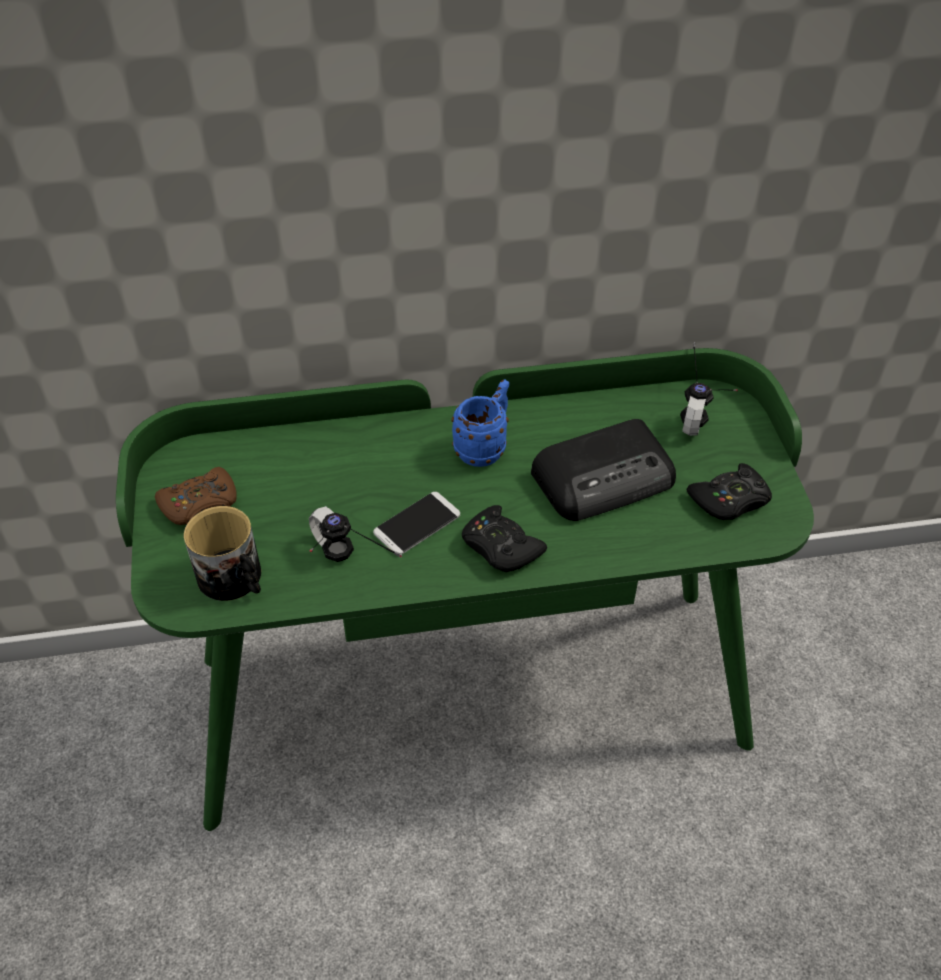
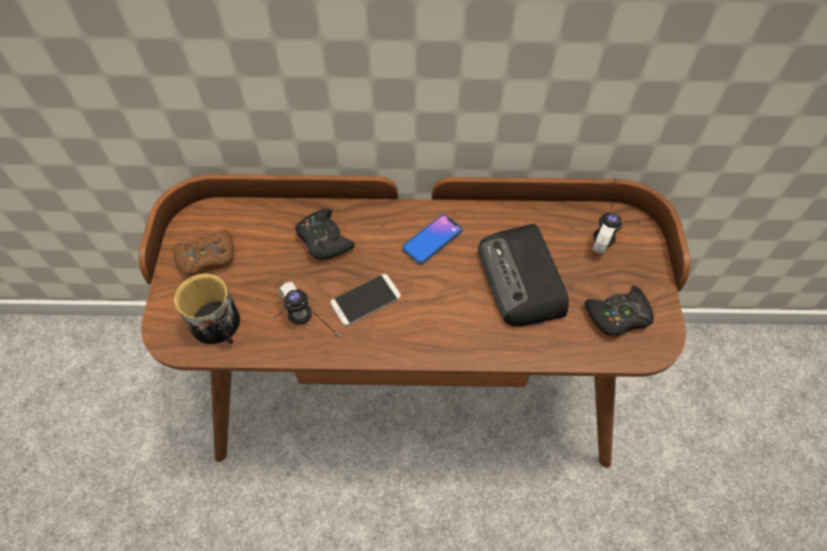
camera: 10 degrees right, 10 degrees up
green desk [116,348,814,831] -> brown desk [138,174,691,468]
blue mug [451,379,509,467] -> phone [402,214,463,265]
black game controller [462,505,547,572] -> black game controller moved to [295,209,355,260]
radio [531,419,676,521] -> radio turned 90 degrees clockwise [478,224,569,327]

